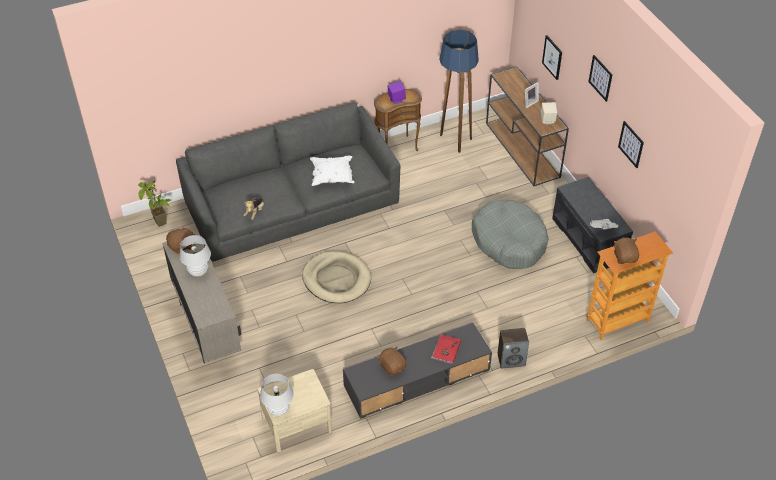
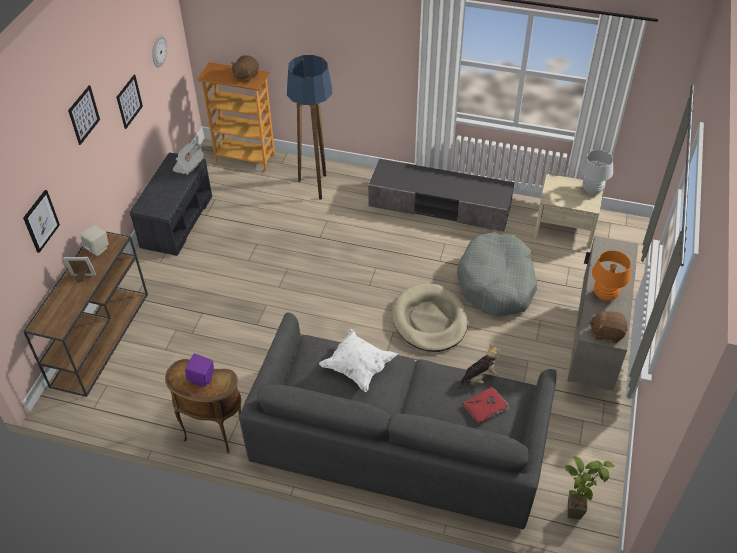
camera: 140 degrees left, 0 degrees up
white table lamp [180,235,211,277] -> orange table lamp [592,250,631,301]
brown plush toy [378,346,406,376] -> none
red book [431,334,461,364] -> red book moved to [462,387,510,424]
floor lamp [439,30,479,153] -> floor lamp moved to [287,55,332,200]
grey dog bed [472,200,548,269] -> grey dog bed moved to [457,232,537,316]
speaker [497,328,529,368] -> none
none -> wall clock [152,35,167,68]

